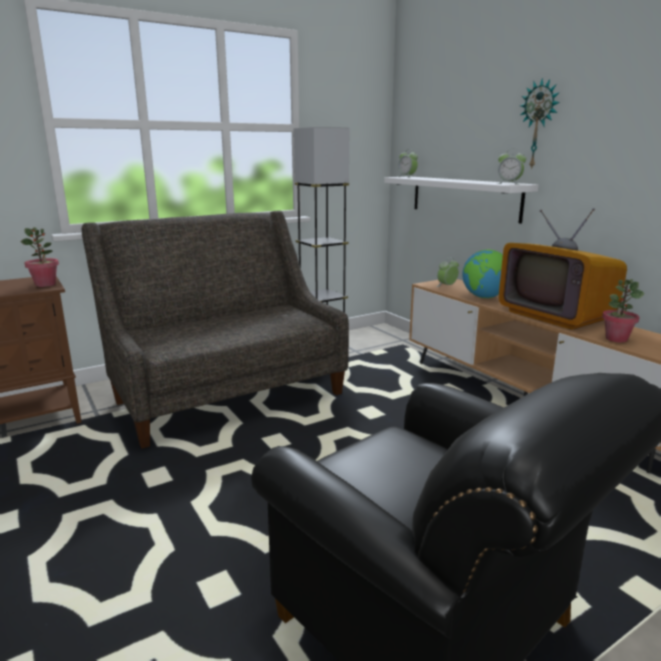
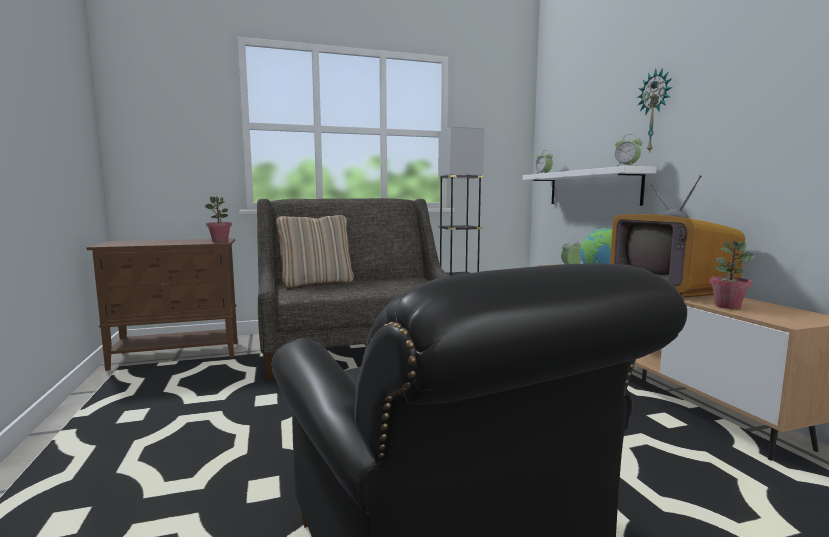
camera: 15 degrees right, 10 degrees down
none -> beige pillow [276,215,354,288]

